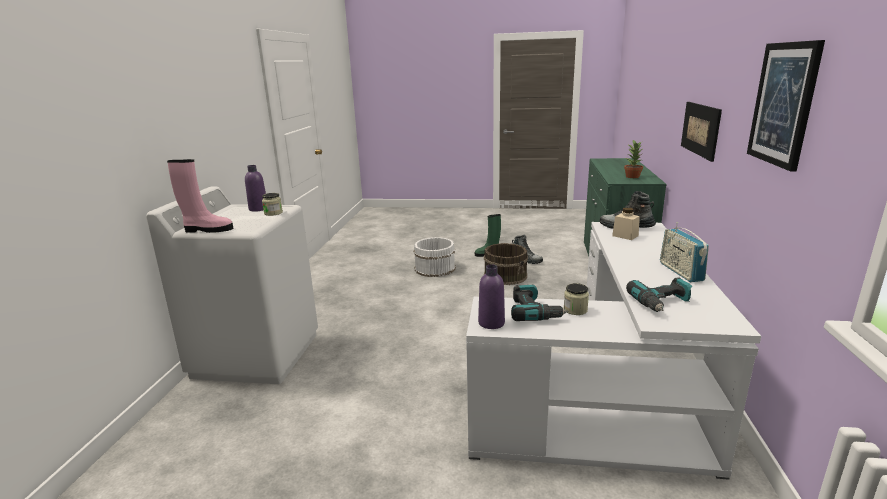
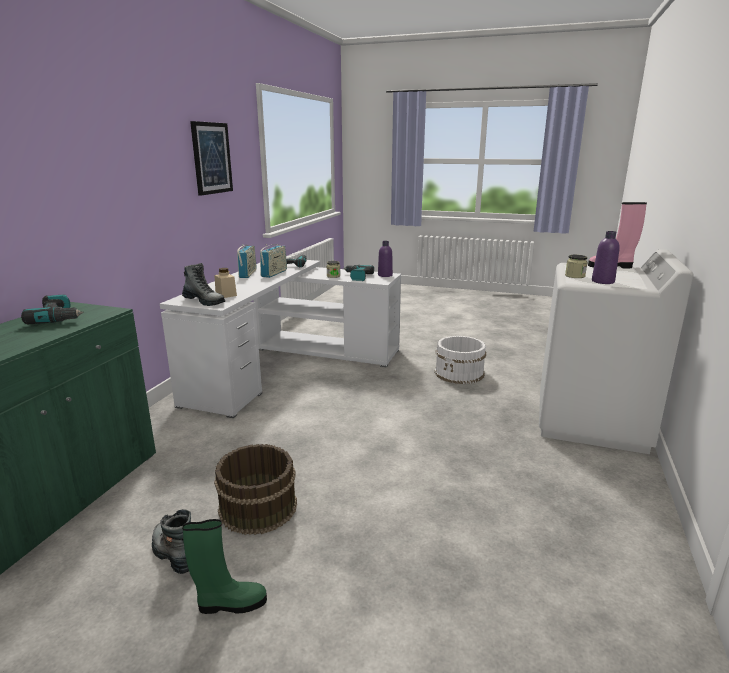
camera: 170 degrees left, 0 degrees up
white bucket [413,237,456,277] -> white bucket moved to [435,336,486,384]
potted plant [624,140,643,178] -> power drill [21,294,84,324]
picture [681,102,722,162] -> none
none -> radio [260,244,287,278]

